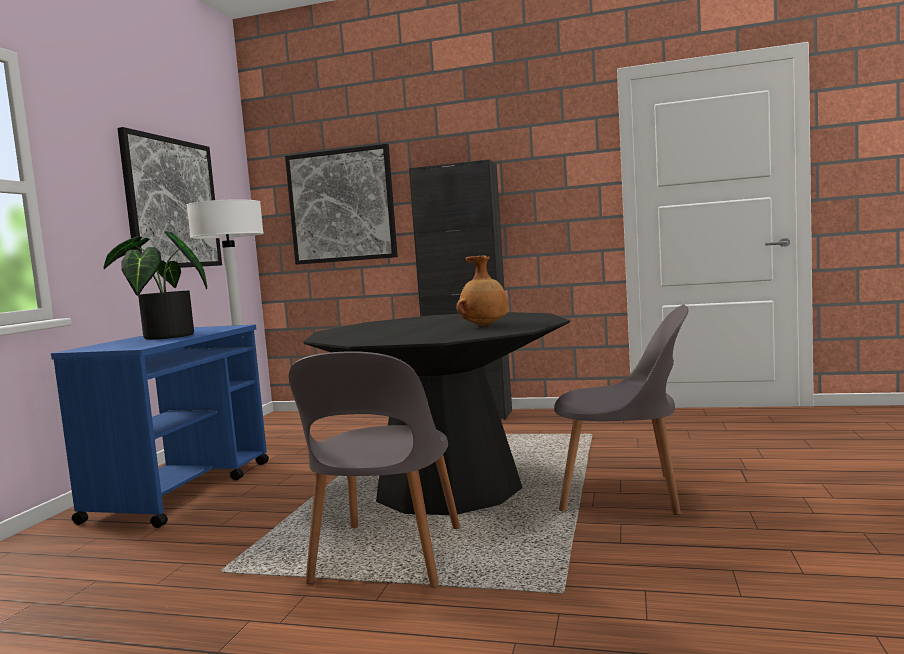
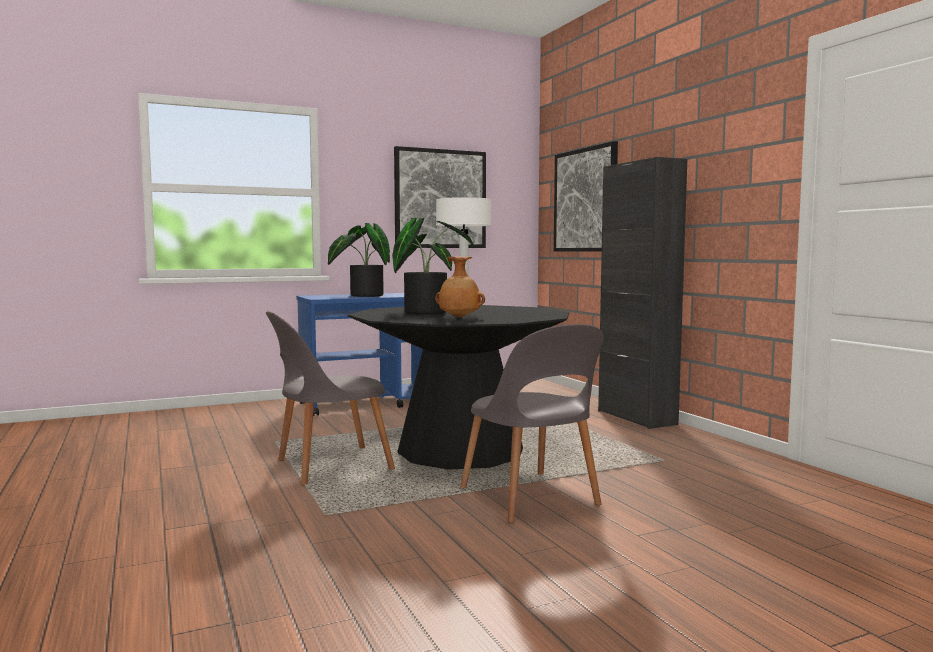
camera: 50 degrees right, 0 degrees up
none -> potted plant [392,218,475,314]

